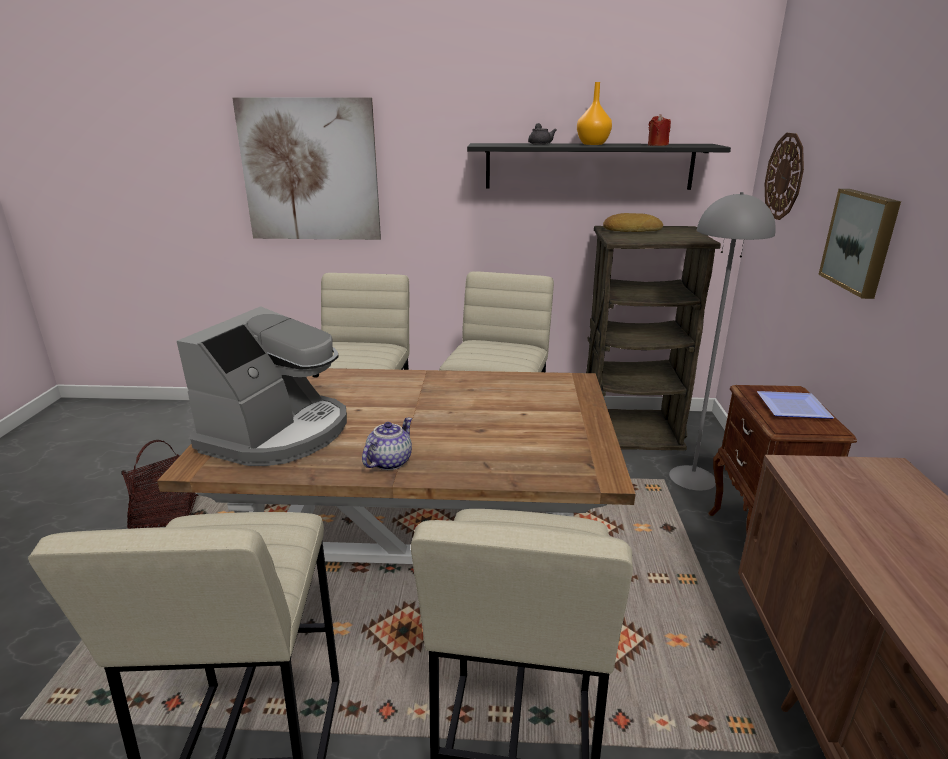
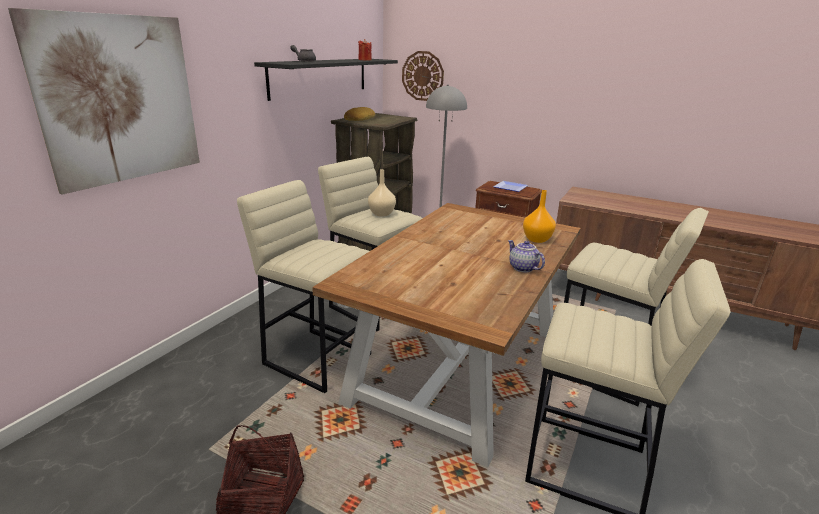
camera: 65 degrees left, 0 degrees up
coffee machine [177,306,347,466] -> none
orange vase [577,82,612,145] -> orange vase moved to [523,190,556,243]
picture [818,189,901,299] -> none
none -> beige vase [368,169,396,216]

